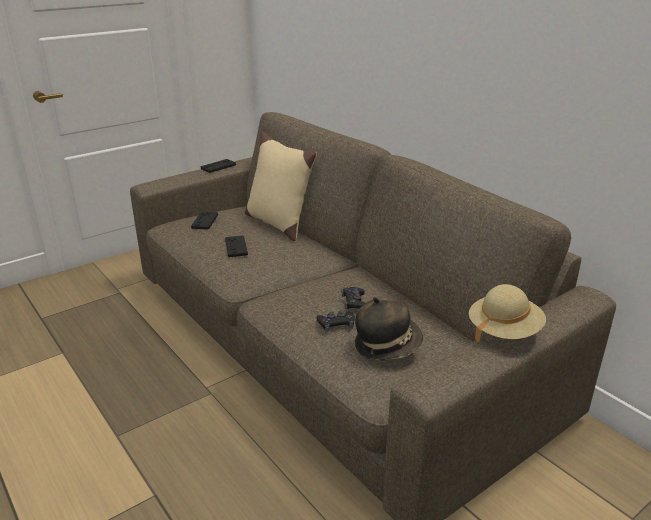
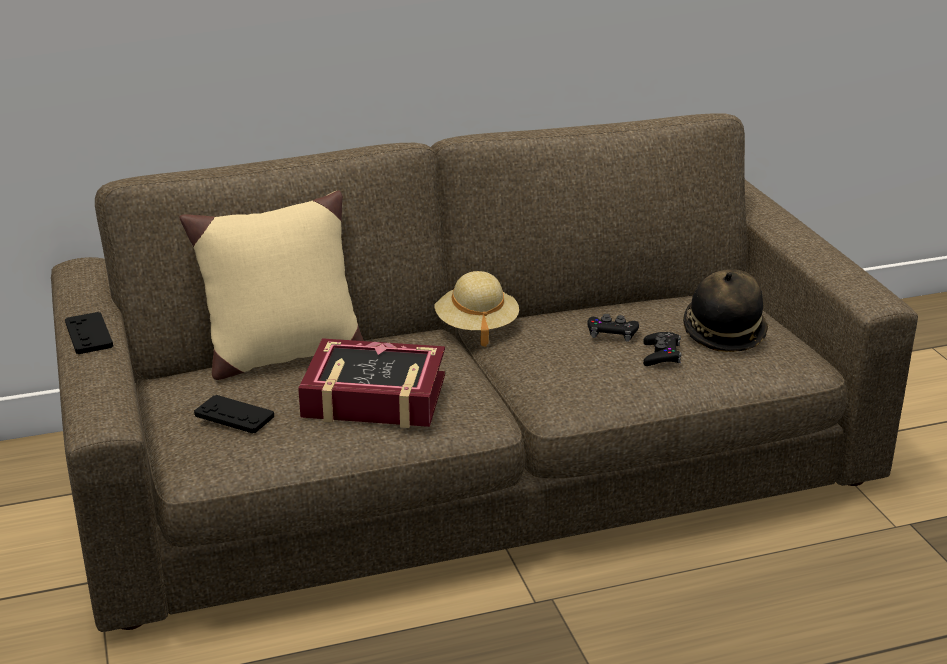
camera: 70 degrees left, 0 degrees up
black game controller [225,236,248,257] -> book [298,338,445,428]
beige hat [469,284,546,343] -> beige hat moved to [435,271,519,347]

